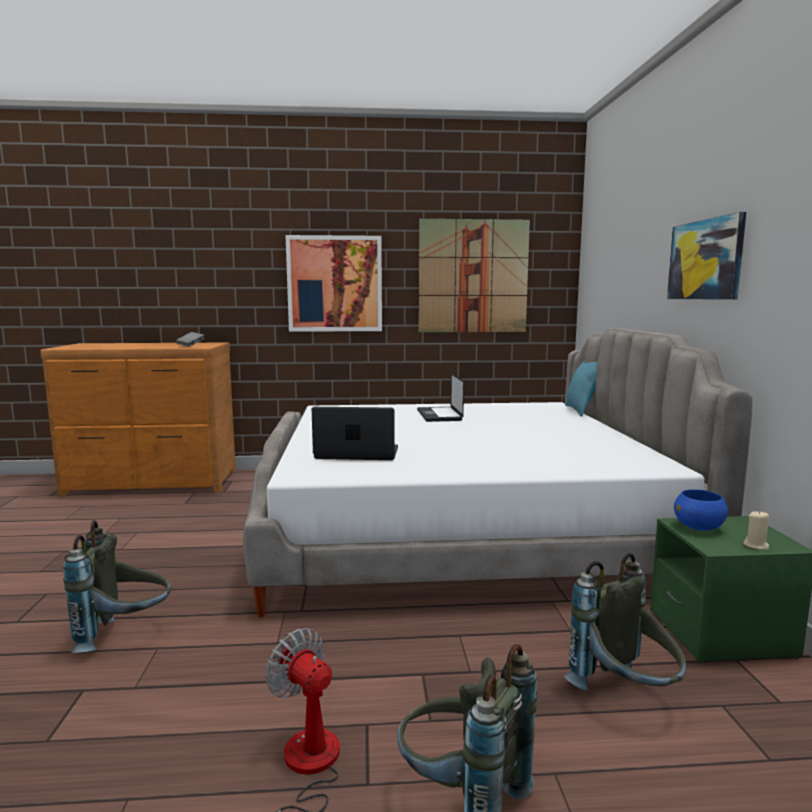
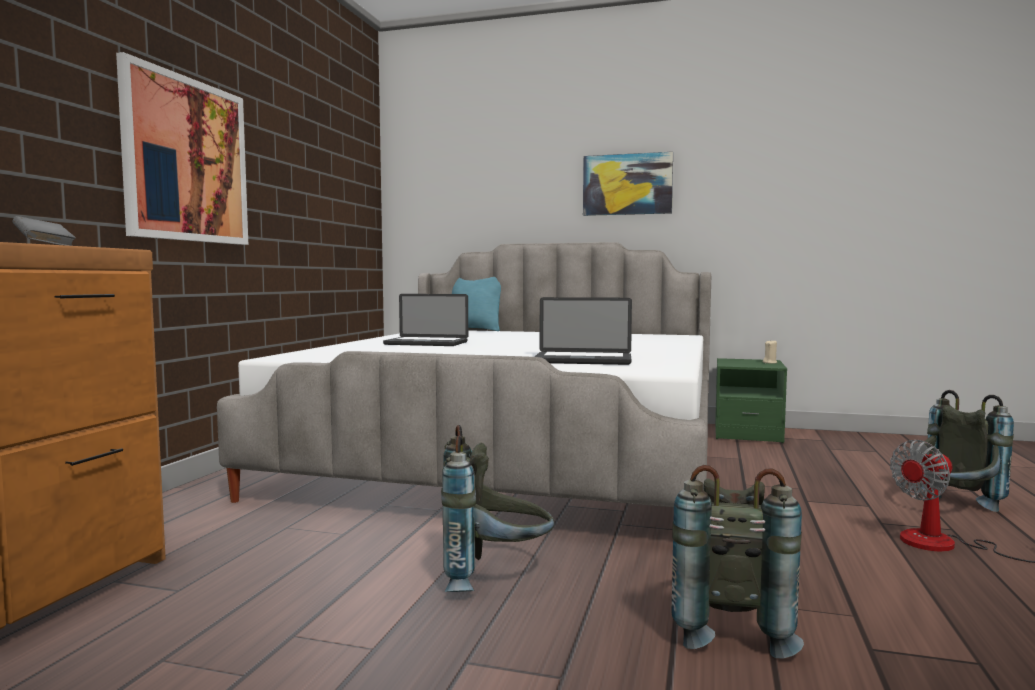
camera: 70 degrees left, 5 degrees down
laptop [312,407,398,460] -> laptop turned 105 degrees counterclockwise [535,297,632,365]
picture [419,219,530,332] -> none
grey backpack [564,553,686,690] -> grey backpack moved to [441,425,554,592]
blue bowl [674,489,728,531] -> none

